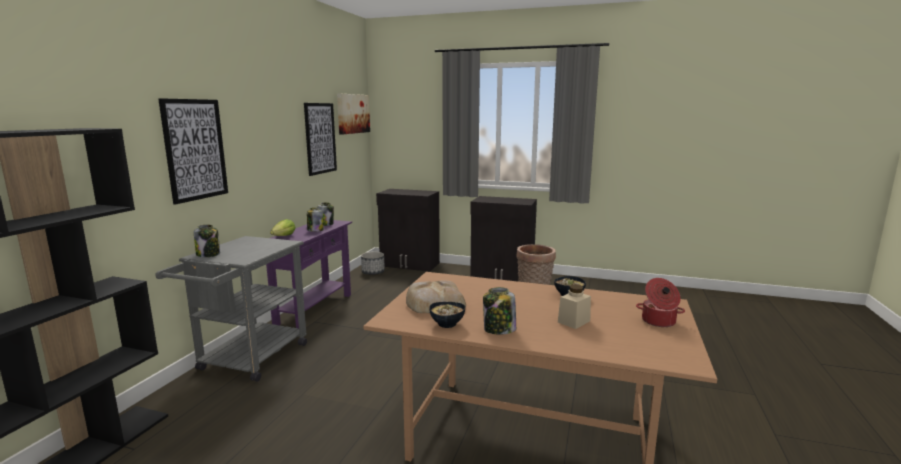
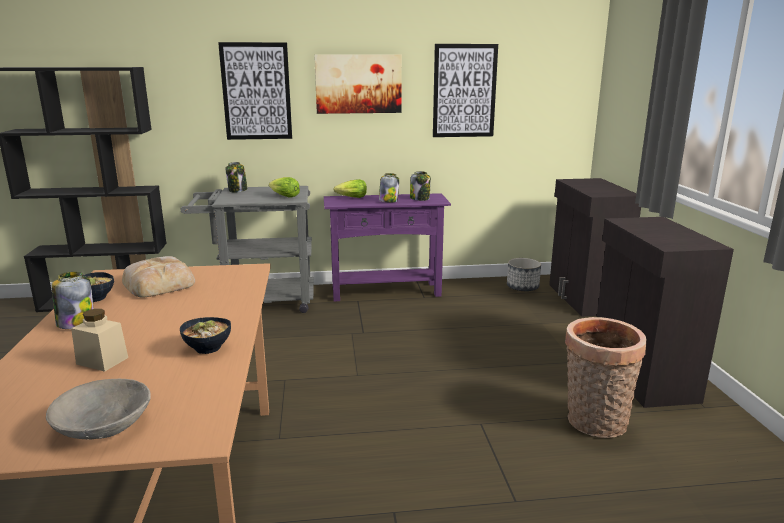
camera: 65 degrees right, 5 degrees up
picture [337,93,370,135] -> picture moved to [314,54,402,114]
cooking pot [636,278,685,327] -> grey bowl [46,379,151,439]
none -> lettuce [269,177,300,197]

